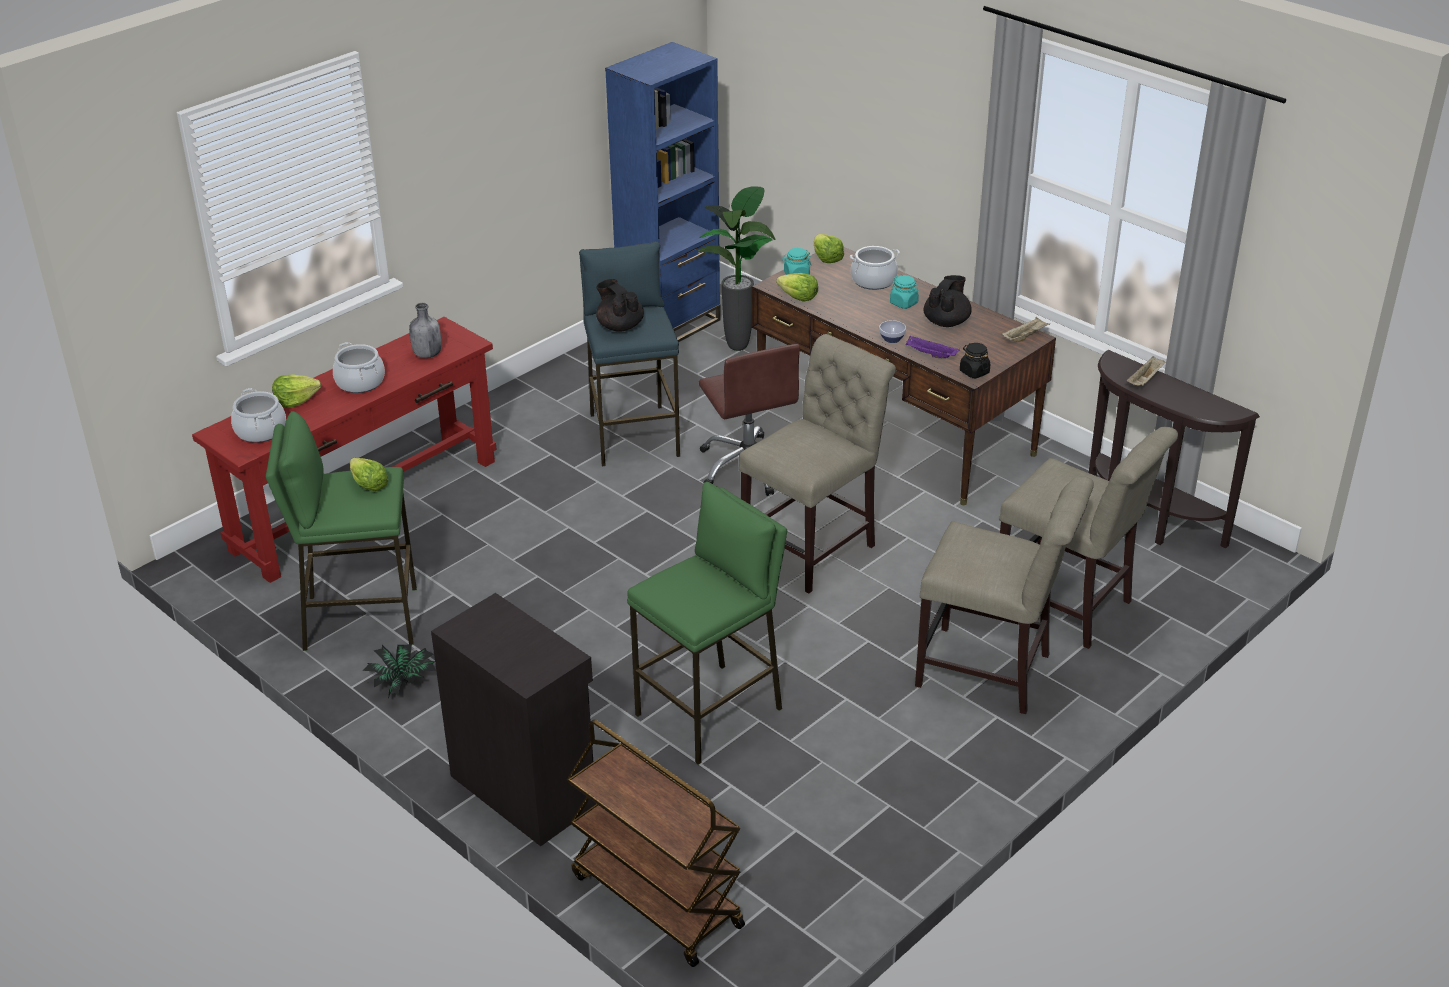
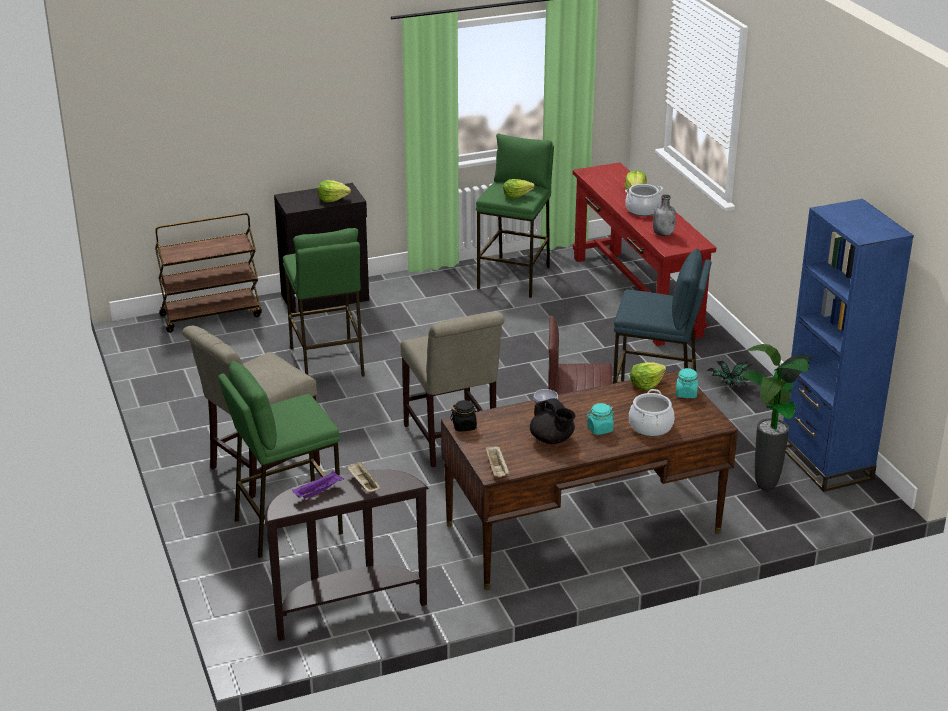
camera: 115 degrees right, 5 degrees down
cooking pot [231,388,286,443] -> none
potted plant [363,644,436,698] -> potted plant moved to [706,361,751,387]
black teapot [596,279,644,332] -> none
lettuce [814,234,844,263] -> lettuce moved to [318,180,351,202]
purple tray [906,335,960,358] -> purple tray moved to [292,471,344,498]
beige chair [999,427,1178,649] -> green stool [218,361,343,558]

